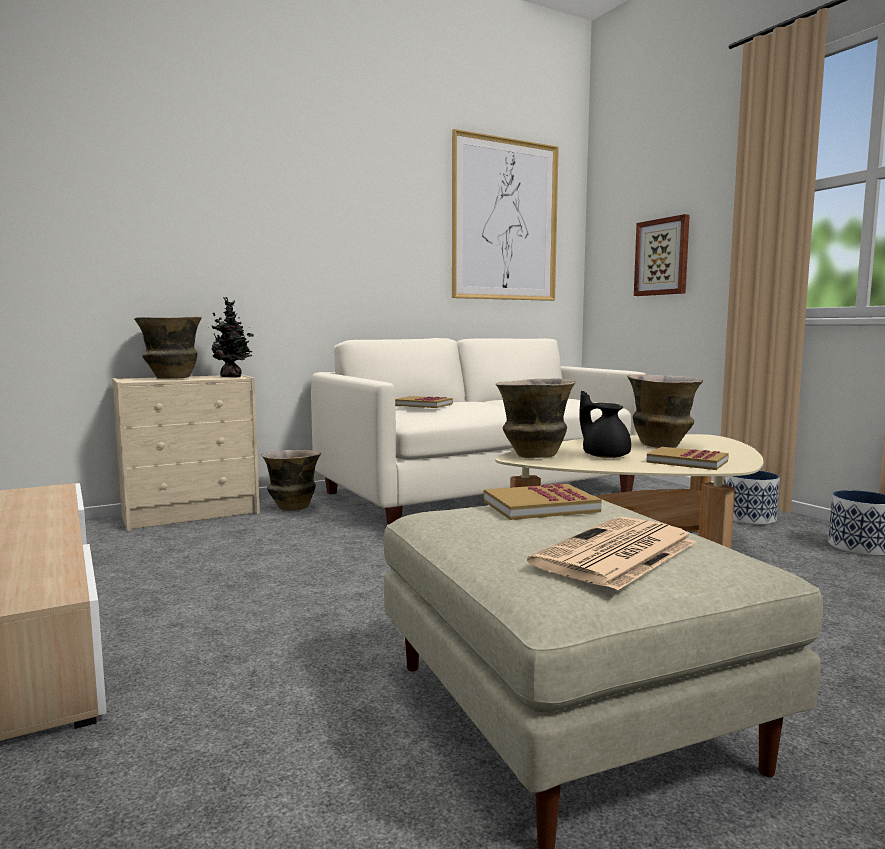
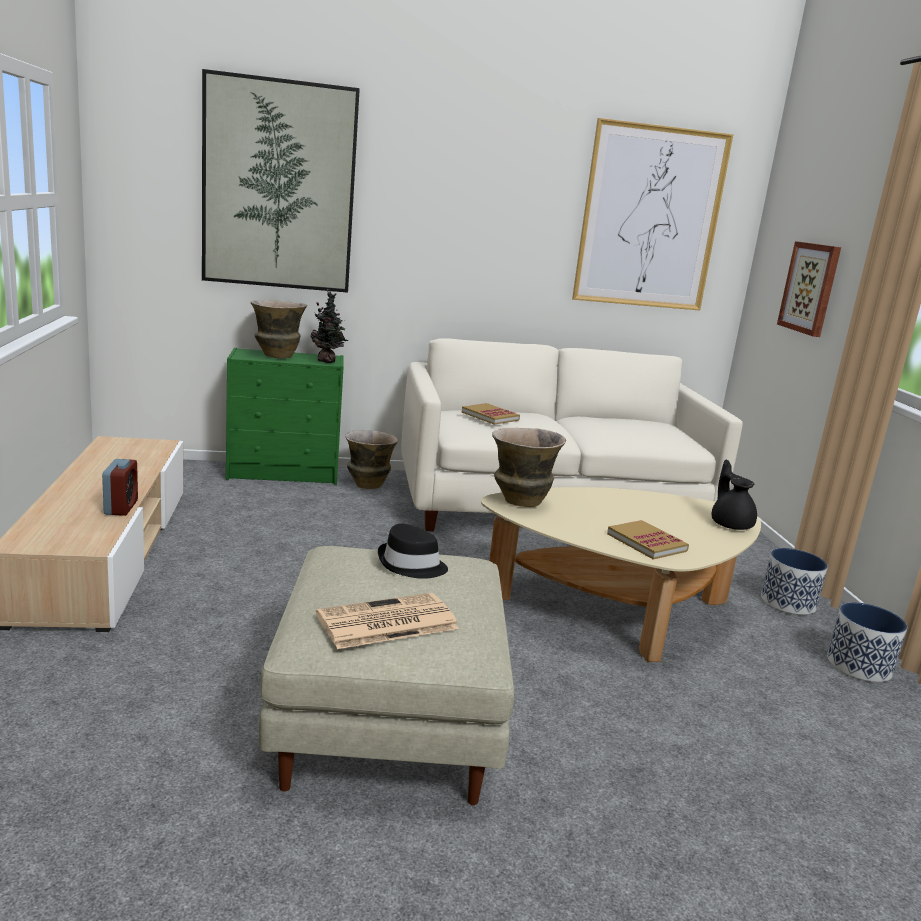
camera: 20 degrees right, 10 degrees up
beige dresser [112,374,260,531] -> green dresser [226,348,344,485]
book [483,483,601,520] -> black hat [378,524,448,579]
black teapot [580,391,631,458] -> black teapot moved to [712,460,757,530]
vase [627,374,703,448] -> none
none -> alarm clock [102,459,138,516]
none -> picture [202,69,360,293]

